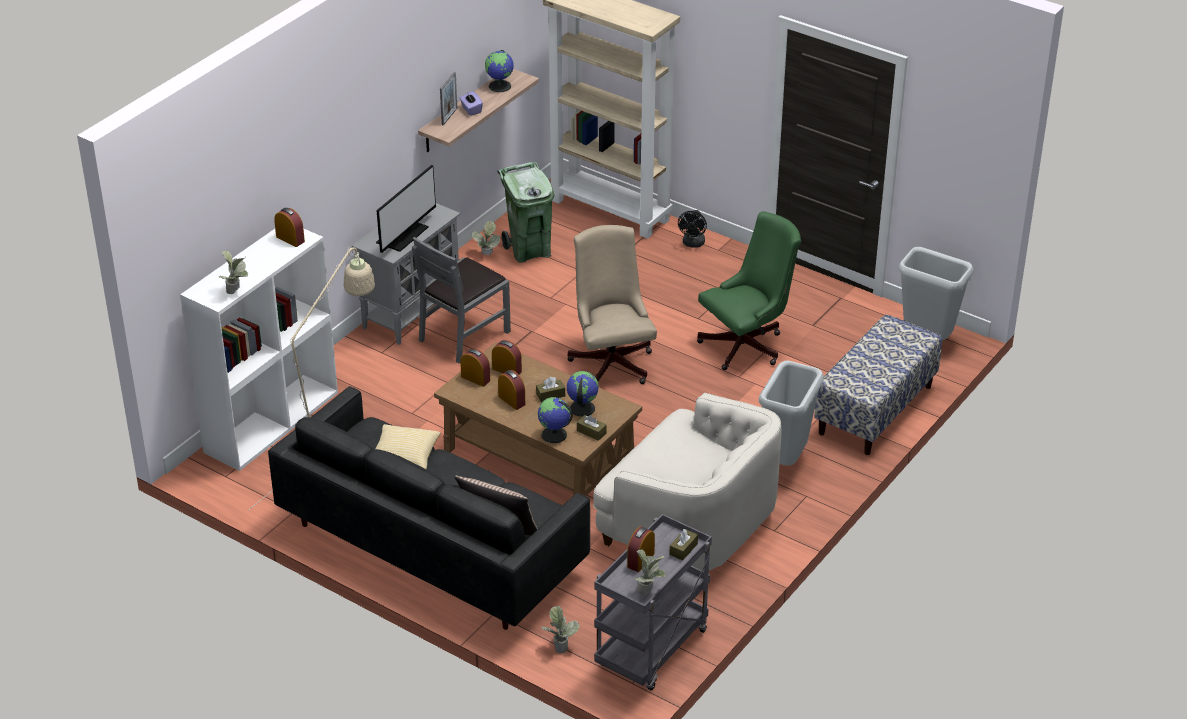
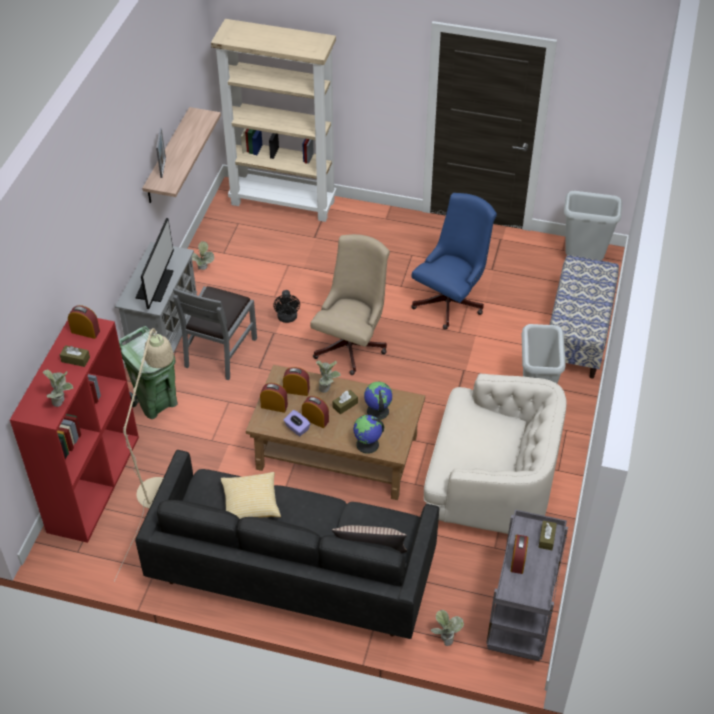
camera: 20 degrees left, 10 degrees up
white bookcase [180,228,338,471] -> red bookcase [10,318,139,543]
purple tissue box [460,91,483,116] -> purple tissue box moved to [283,410,311,436]
globe [485,50,514,92] -> none
green trash can [497,162,554,263] -> green trash can moved to [119,326,178,419]
beige office chair [567,225,657,384] -> beige office chair turned 60 degrees clockwise [310,234,390,375]
brown tissue box [577,415,607,441] -> brown tissue box moved to [60,345,90,367]
potted plant [635,549,666,595] -> potted plant moved to [316,360,341,393]
black fan [678,210,707,248] -> black fan moved to [273,290,300,323]
green office chair [697,211,801,370] -> blue office chair [411,193,497,330]

